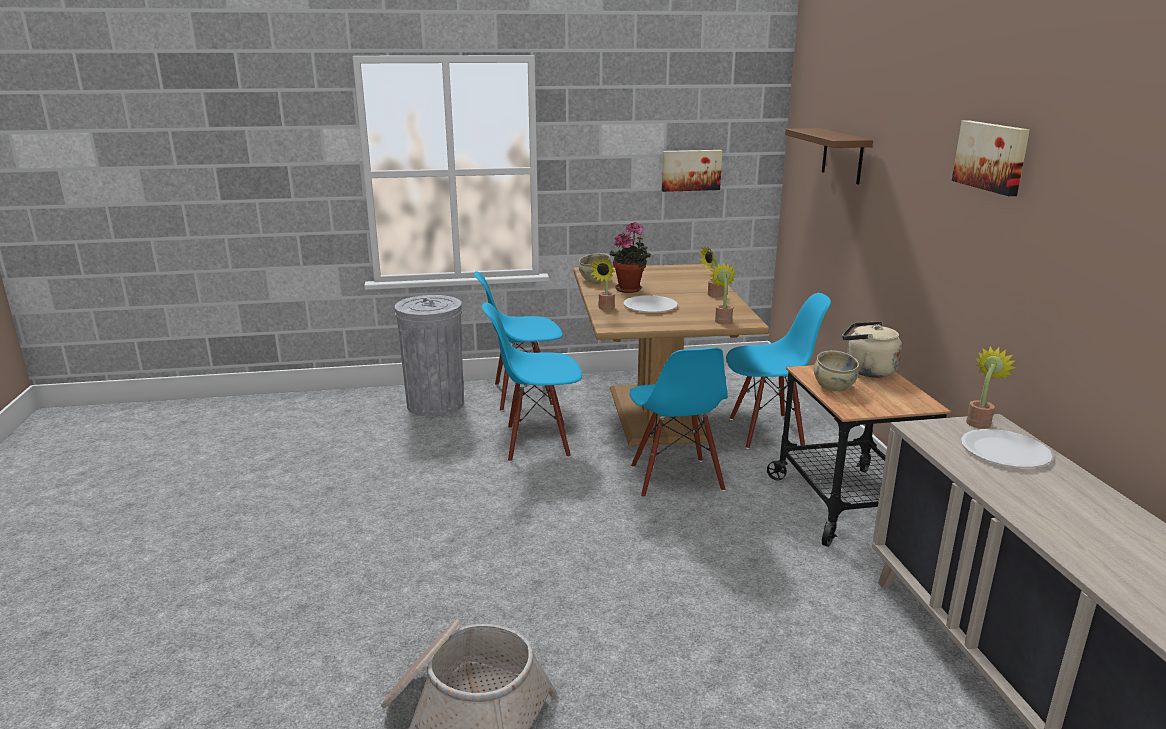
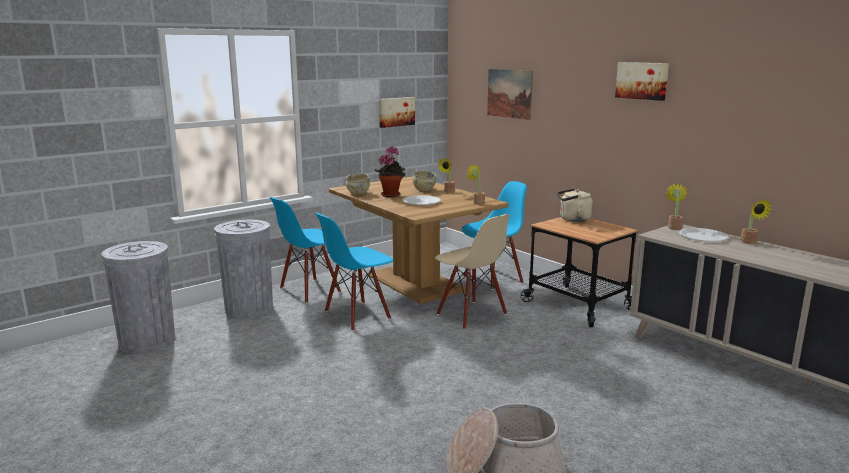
camera: 30 degrees left, 5 degrees down
potted plant [590,258,615,310] -> potted plant moved to [741,199,773,244]
blue chair [629,347,728,498] -> beige chair [435,214,510,330]
brown shelf [785,128,873,184] -> picture [487,69,533,120]
beige bowl [814,350,859,391] -> beige bowl moved to [412,171,436,191]
none -> grey trash can [101,241,175,354]

